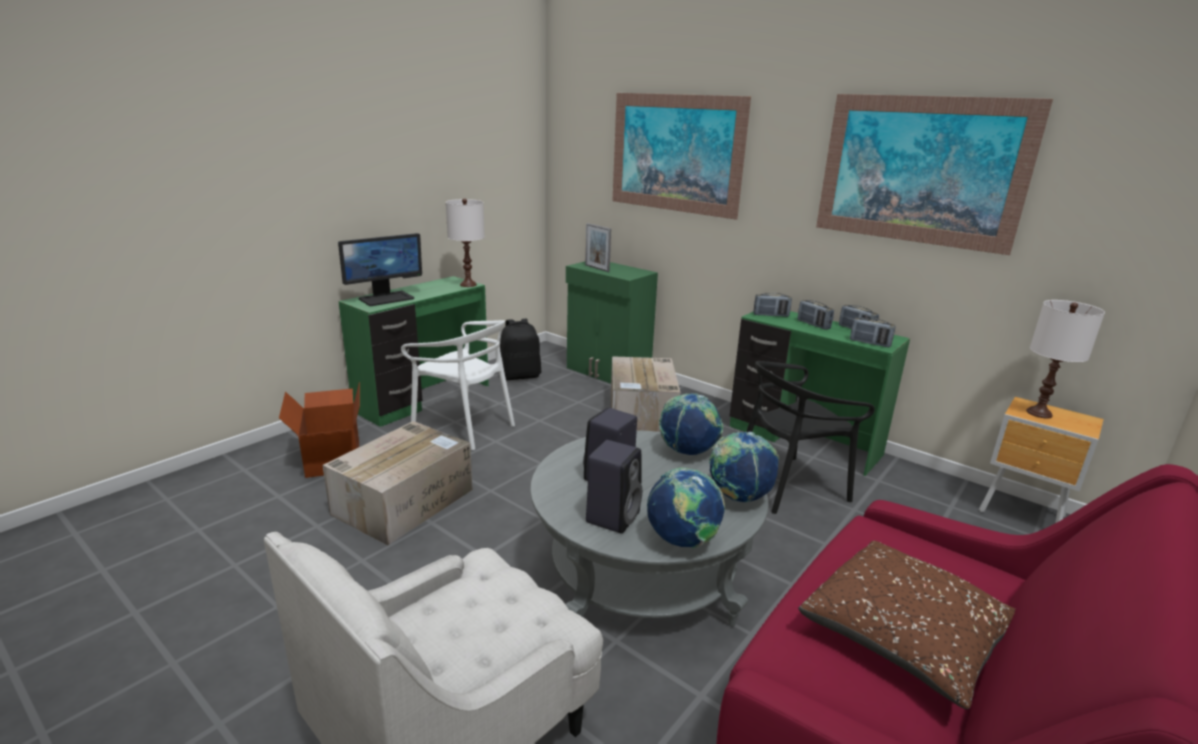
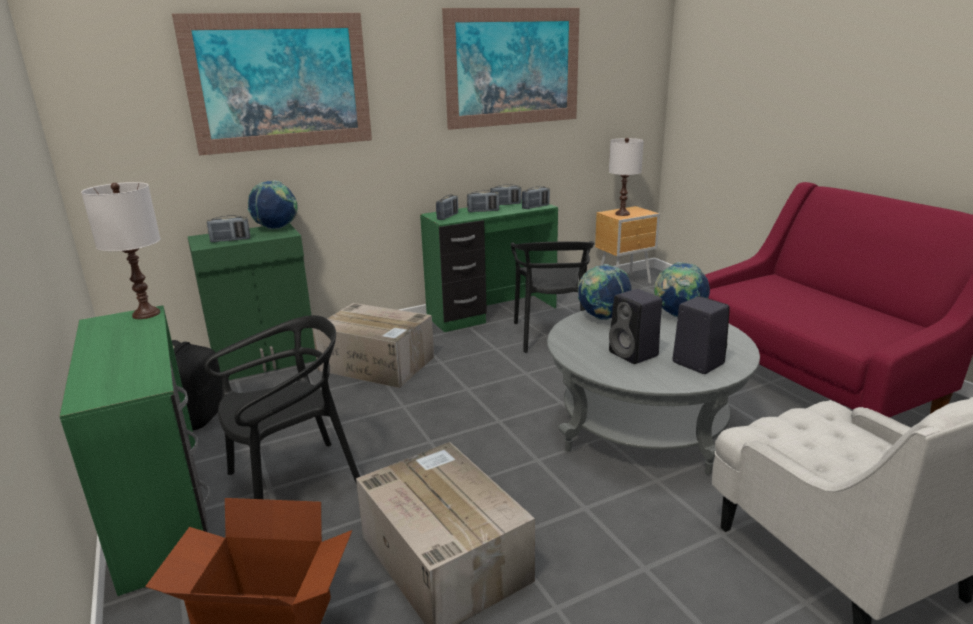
camera: 65 degrees left, 0 degrees up
monitor [338,233,422,306] -> none
white chair [401,320,515,450] -> black chair [204,315,360,499]
picture frame [585,223,611,272] -> radio [207,215,250,242]
globe [647,468,725,548] -> globe moved to [247,181,298,229]
brown pillow [798,541,1015,709] -> none

